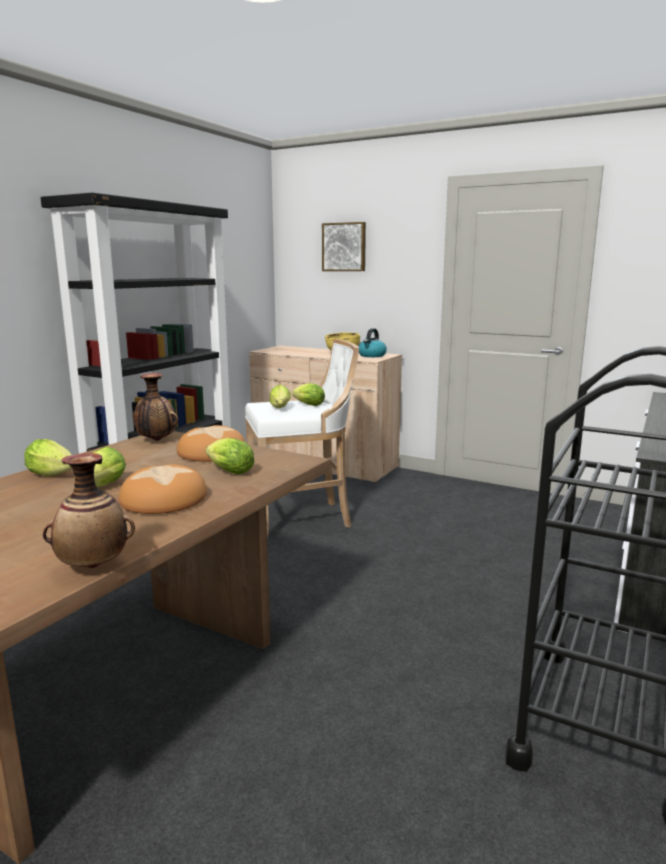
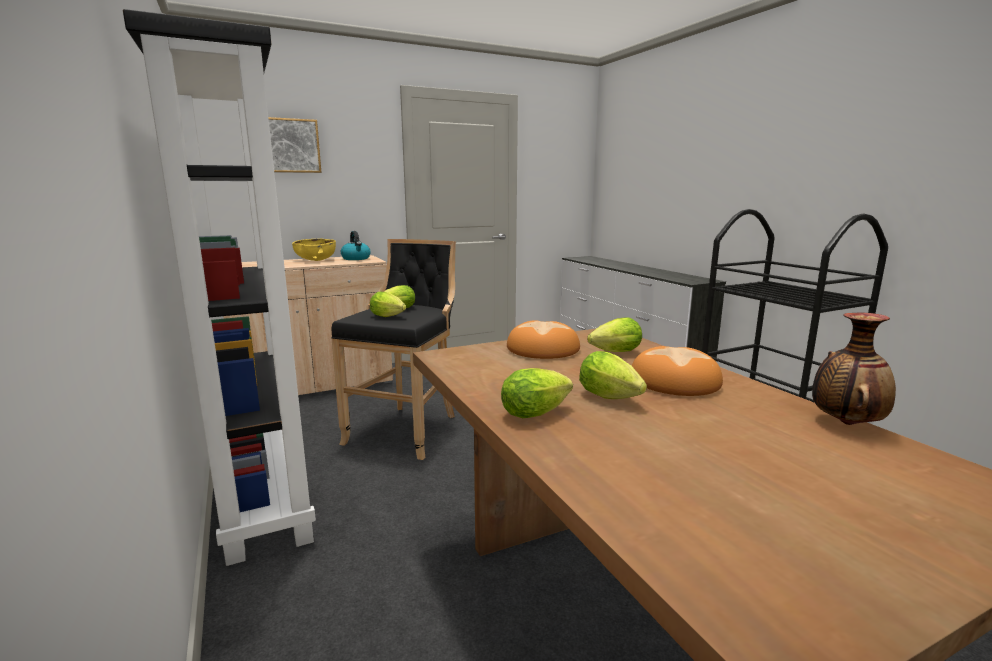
camera: 55 degrees left, 0 degrees up
vase [133,373,178,441] -> none
white stool [245,339,359,538] -> black stool [331,239,456,460]

